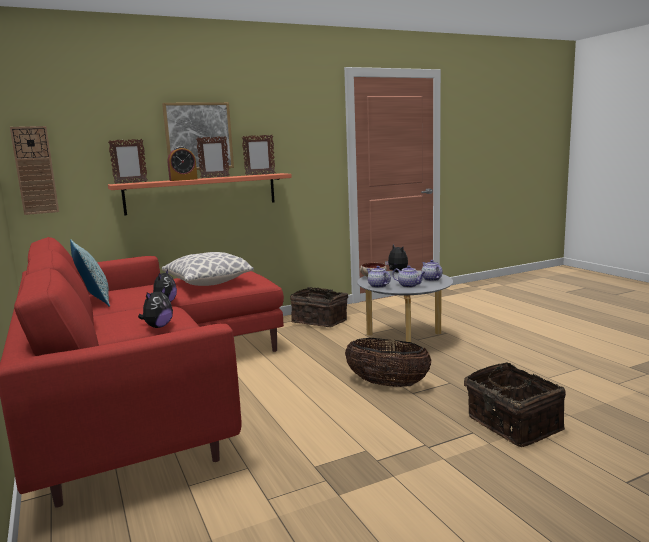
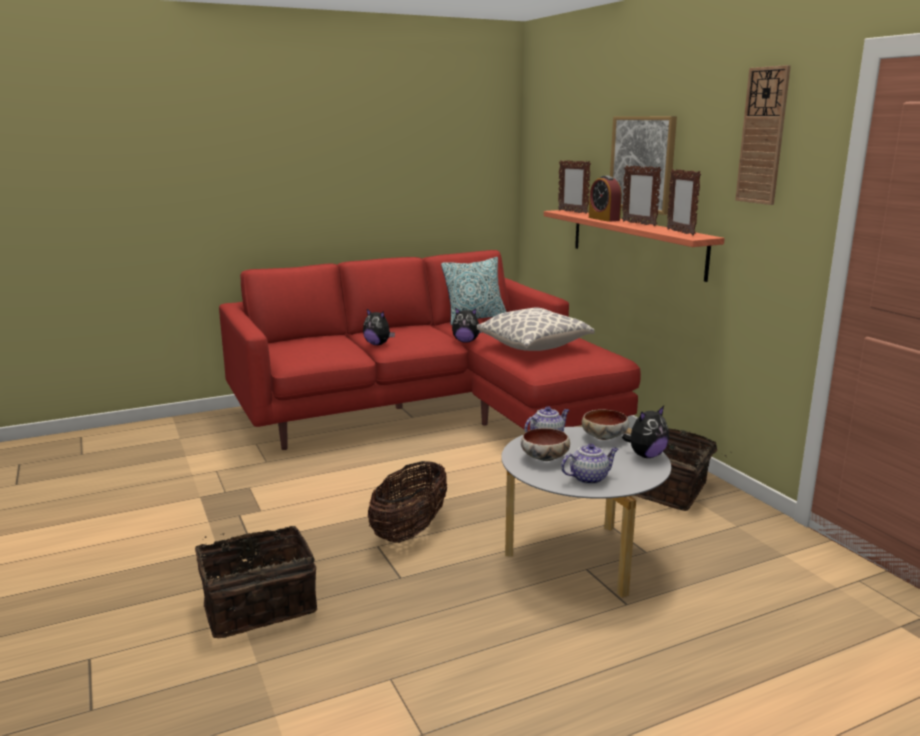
camera: 90 degrees right, 5 degrees up
wall clock [10,126,59,215] -> wall clock moved to [735,65,791,205]
teapot [392,265,426,288] -> bowl [521,428,570,461]

